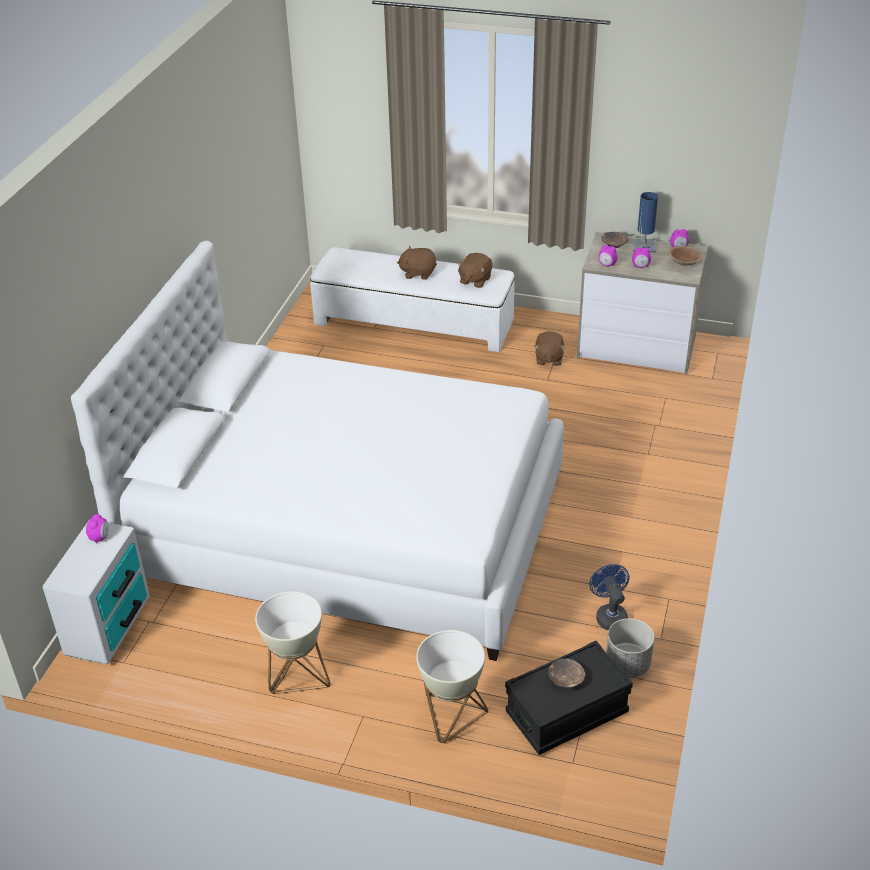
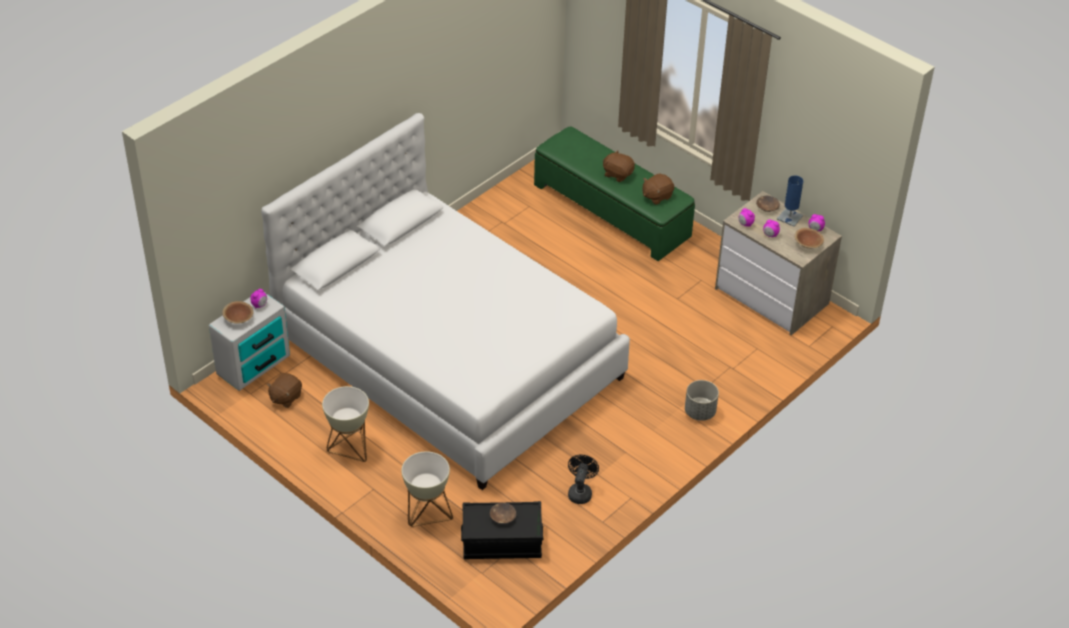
camera: 25 degrees right, 5 degrees up
white bench [310,247,515,352] -> green bench [534,127,695,261]
brown plush toy [534,331,566,366] -> brown plush toy moved to [267,373,302,408]
blue fan [589,564,629,630] -> black fan [568,455,599,504]
grey planter [606,618,654,677] -> grey planter moved to [685,380,719,421]
none -> brown bowl [222,301,253,324]

